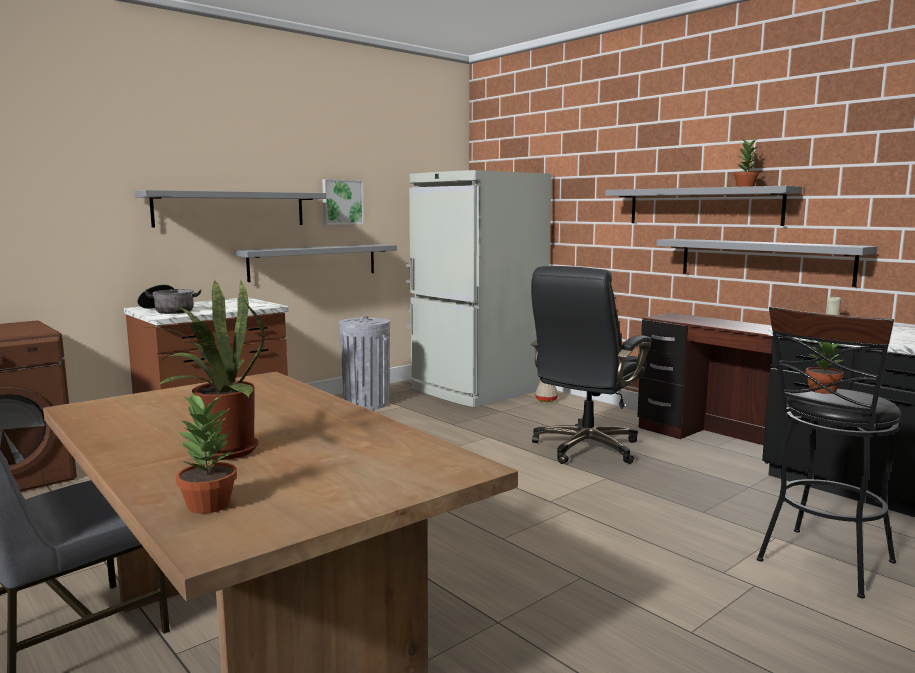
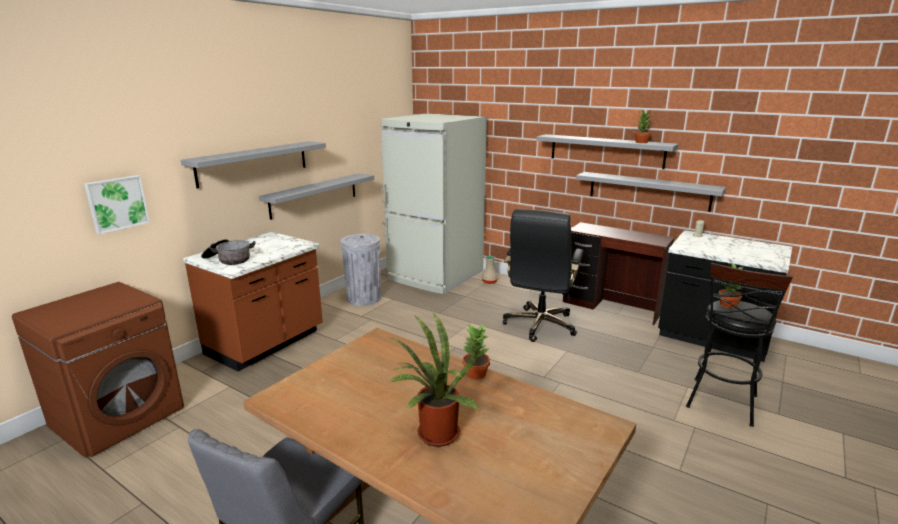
camera: 15 degrees left, 10 degrees up
potted plant [176,393,237,514] -> potted plant moved to [463,324,490,379]
picture [322,179,364,225] -> picture moved to [84,175,150,234]

